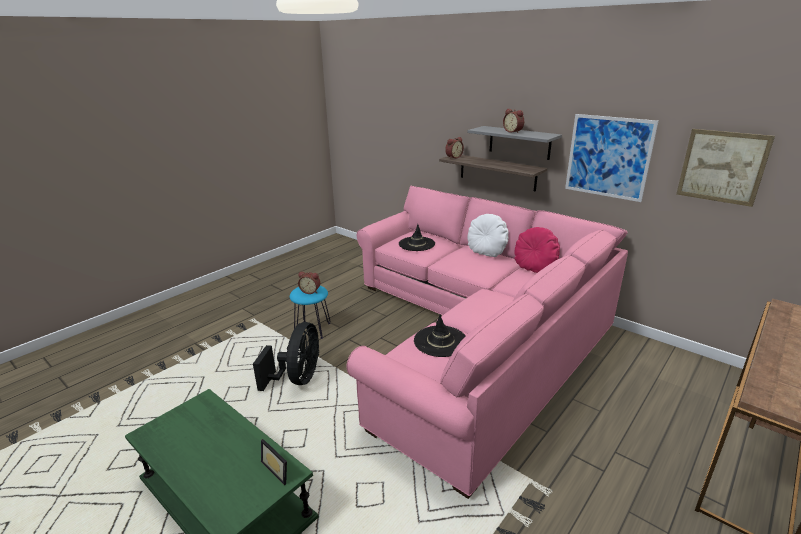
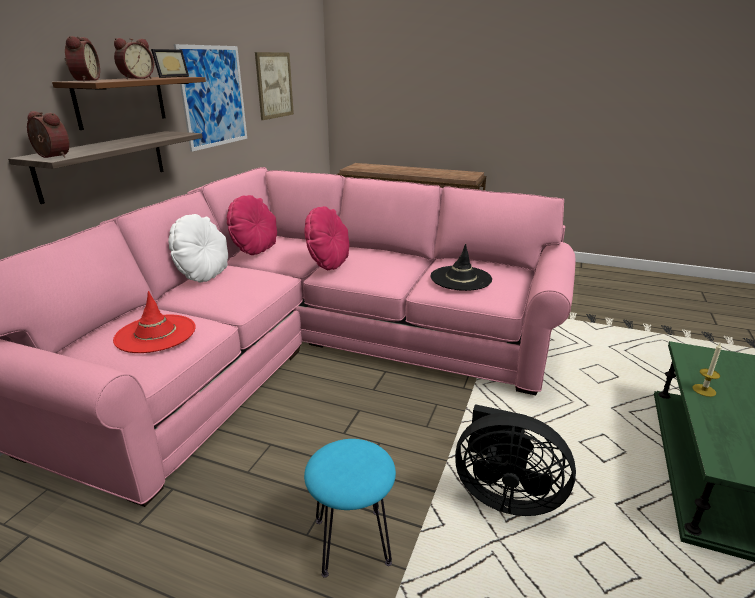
camera: 110 degrees left, 0 degrees up
black fan [253,322,320,391] -> black fan turned 150 degrees counterclockwise [455,404,576,516]
picture frame [261,439,287,485] -> picture frame moved to [151,49,189,78]
alarm clock [298,272,320,294] -> alarm clock moved to [65,36,100,81]
black hat [399,224,435,251] -> red hat [113,291,196,353]
grey shelf [467,126,562,160] -> brown shelf [52,77,206,130]
none -> pink pillow [304,206,349,270]
none -> candle [692,342,722,397]

